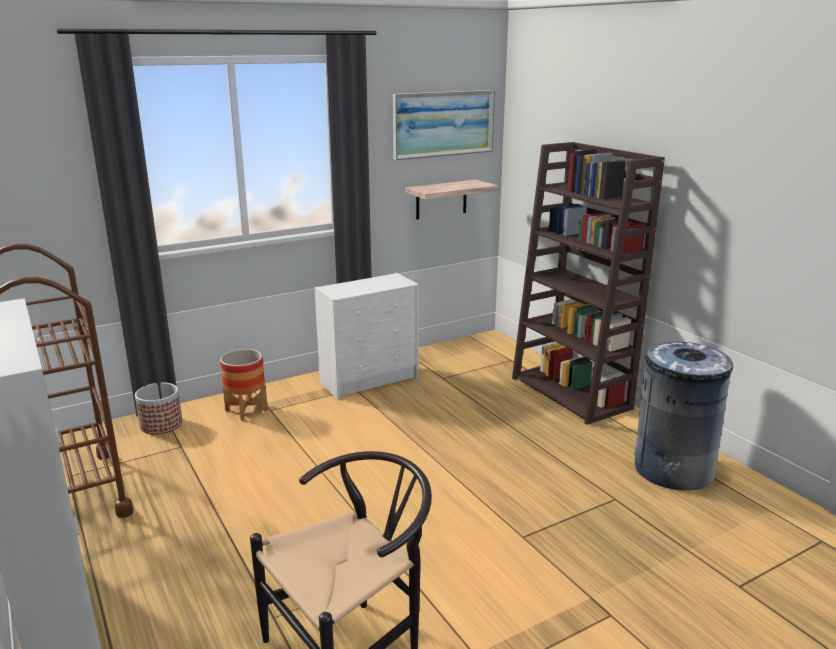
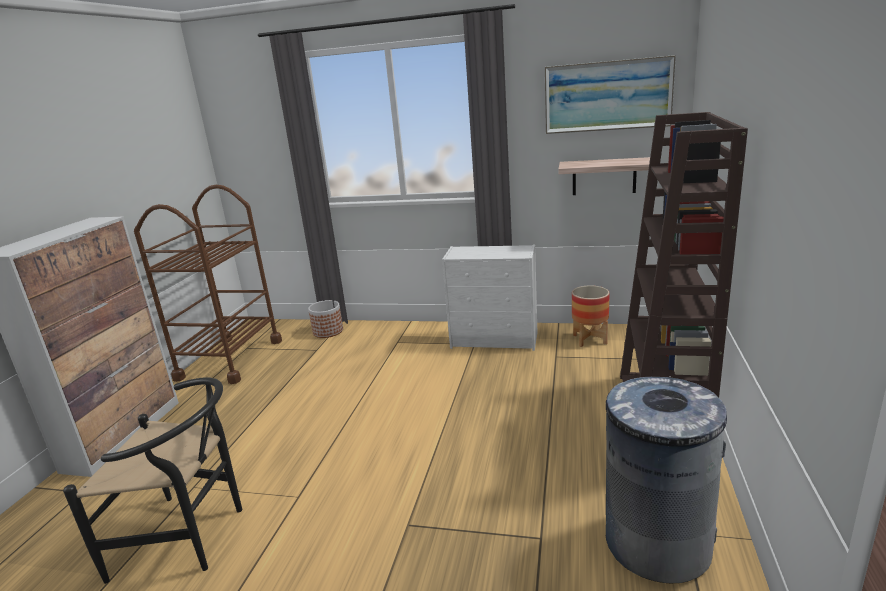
camera: 45 degrees right, 0 degrees up
planter [220,349,268,421] -> planter moved to [572,285,610,347]

